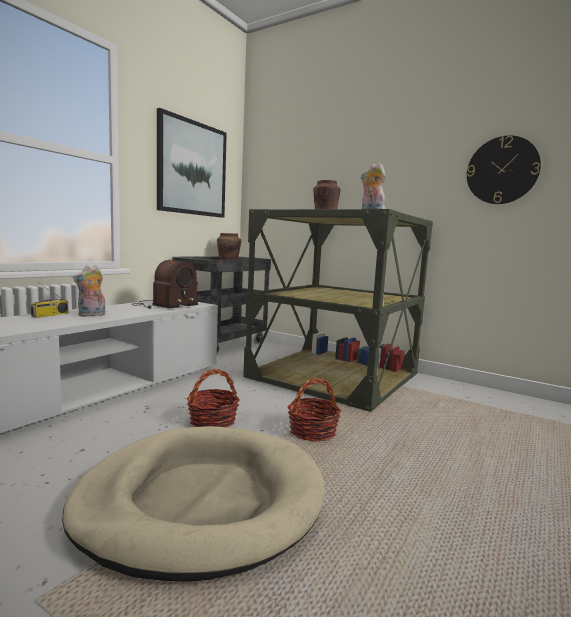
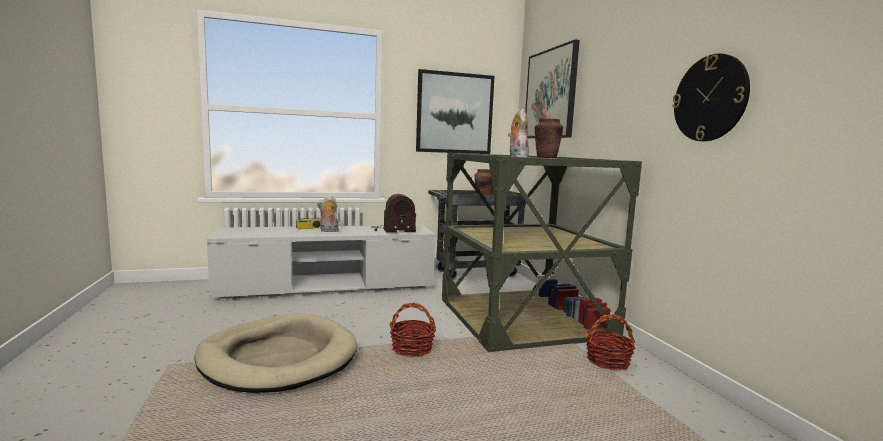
camera: 40 degrees right, 0 degrees up
basket [187,369,240,427] -> basket moved to [585,314,635,371]
none -> picture [525,40,580,138]

